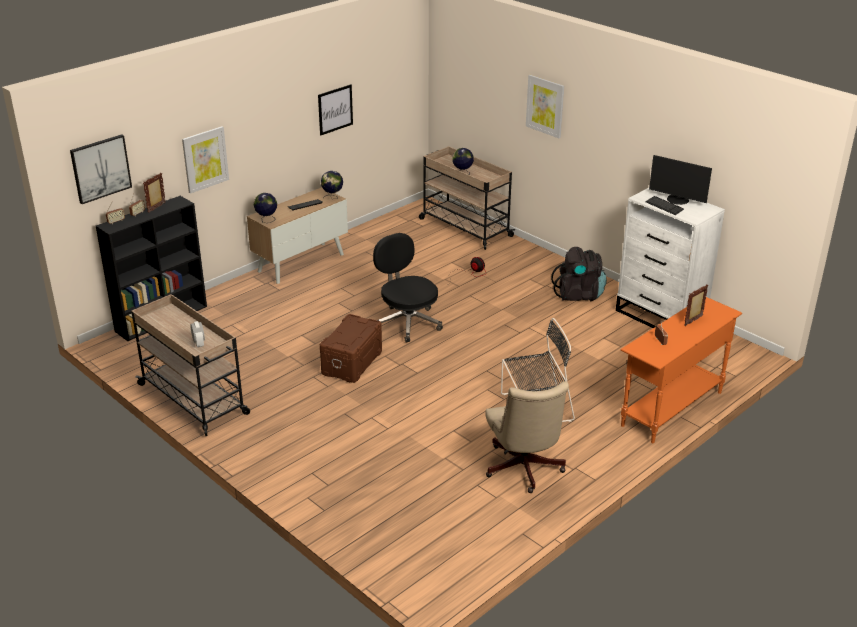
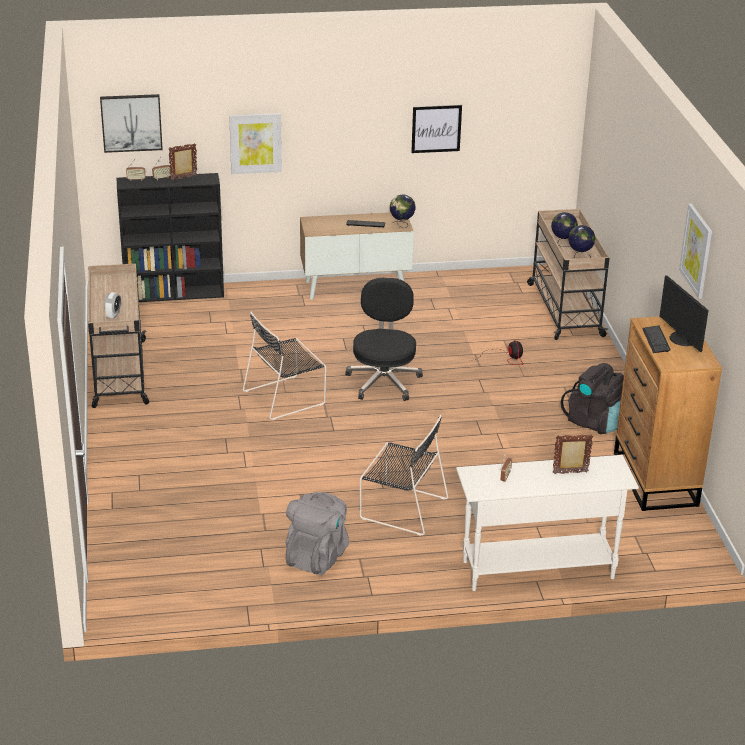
camera: 35 degrees right, 0 degrees up
globe [254,193,277,223] -> globe moved to [568,225,596,259]
brown storage box [320,314,382,383] -> black chair [243,312,326,420]
beige office chair [486,381,569,493] -> grey backpack [286,492,349,575]
picture [526,75,564,138] -> picture moved to [679,204,712,299]
white dresser [616,188,725,328] -> brown dresser [614,316,722,511]
orange console table [621,297,742,443] -> white console table [456,455,639,591]

